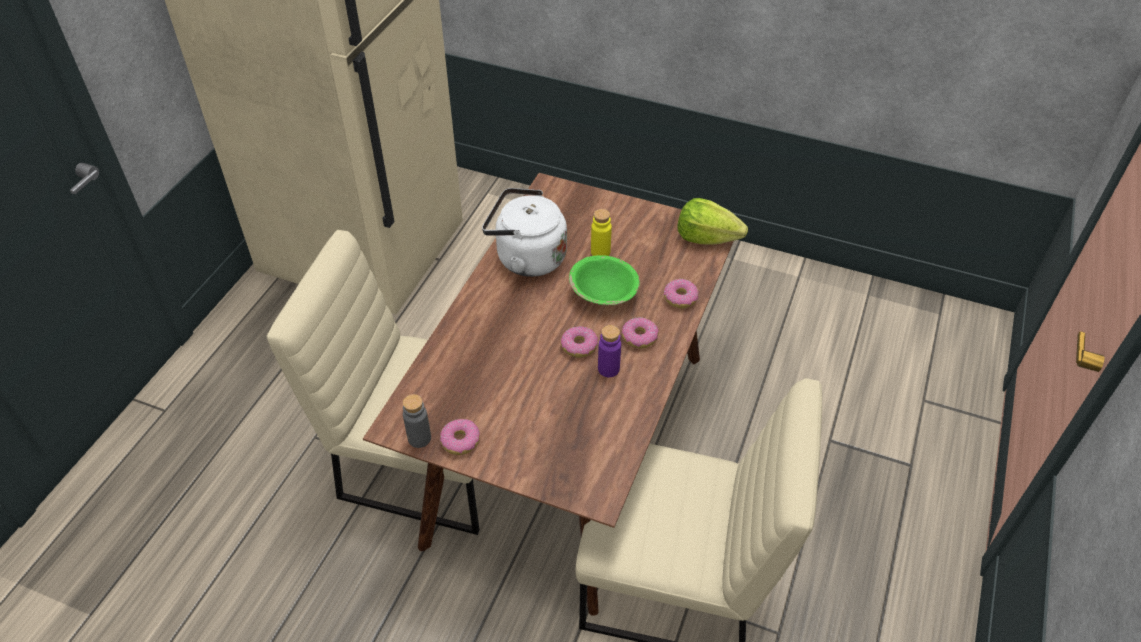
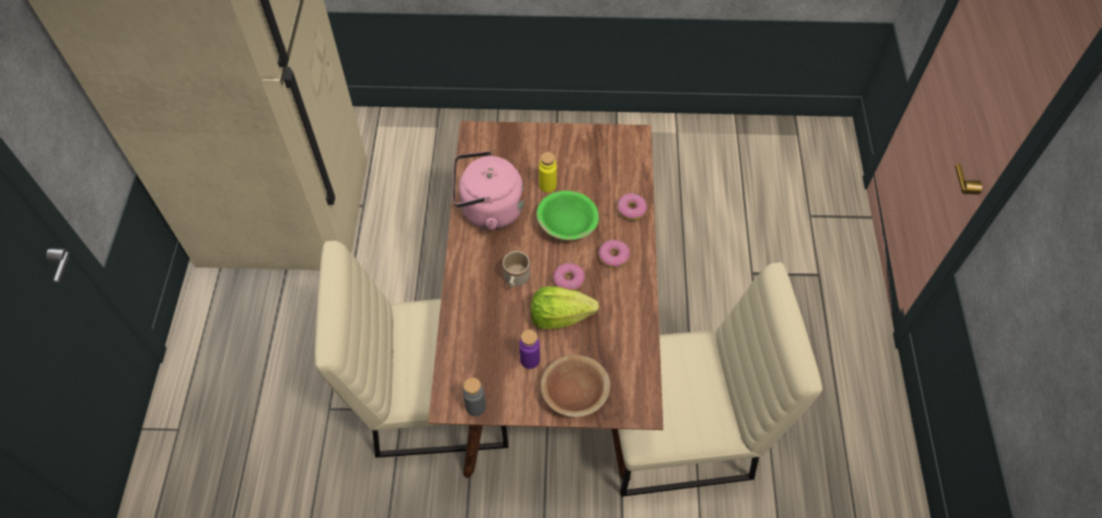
camera: 20 degrees left, 10 degrees up
donut [440,419,480,455] -> none
white kettle [482,188,567,277] -> pink kettle [452,151,524,230]
purple bottle [598,325,621,377] -> purple bottle moved to [519,330,540,369]
lettuce [677,198,748,245] -> lettuce moved to [531,286,599,329]
none -> beige mug [503,251,530,288]
none -> brown bowl [541,355,610,417]

